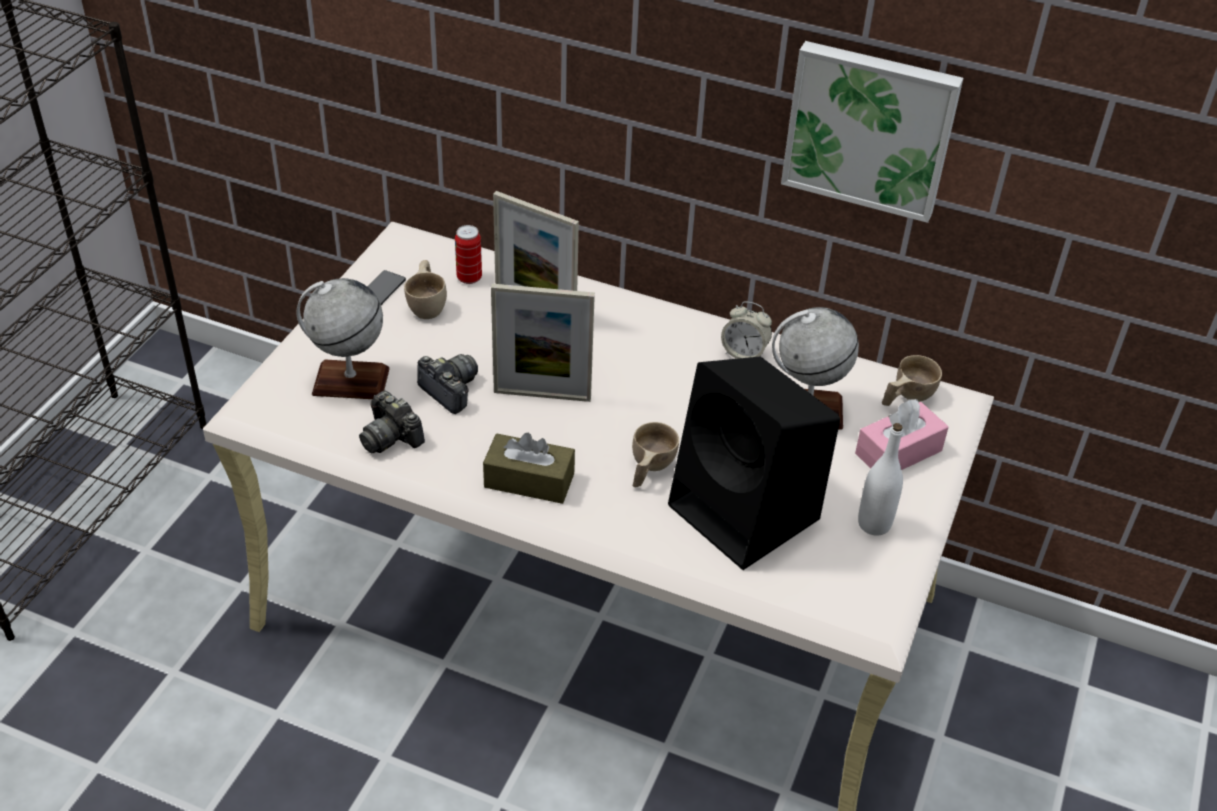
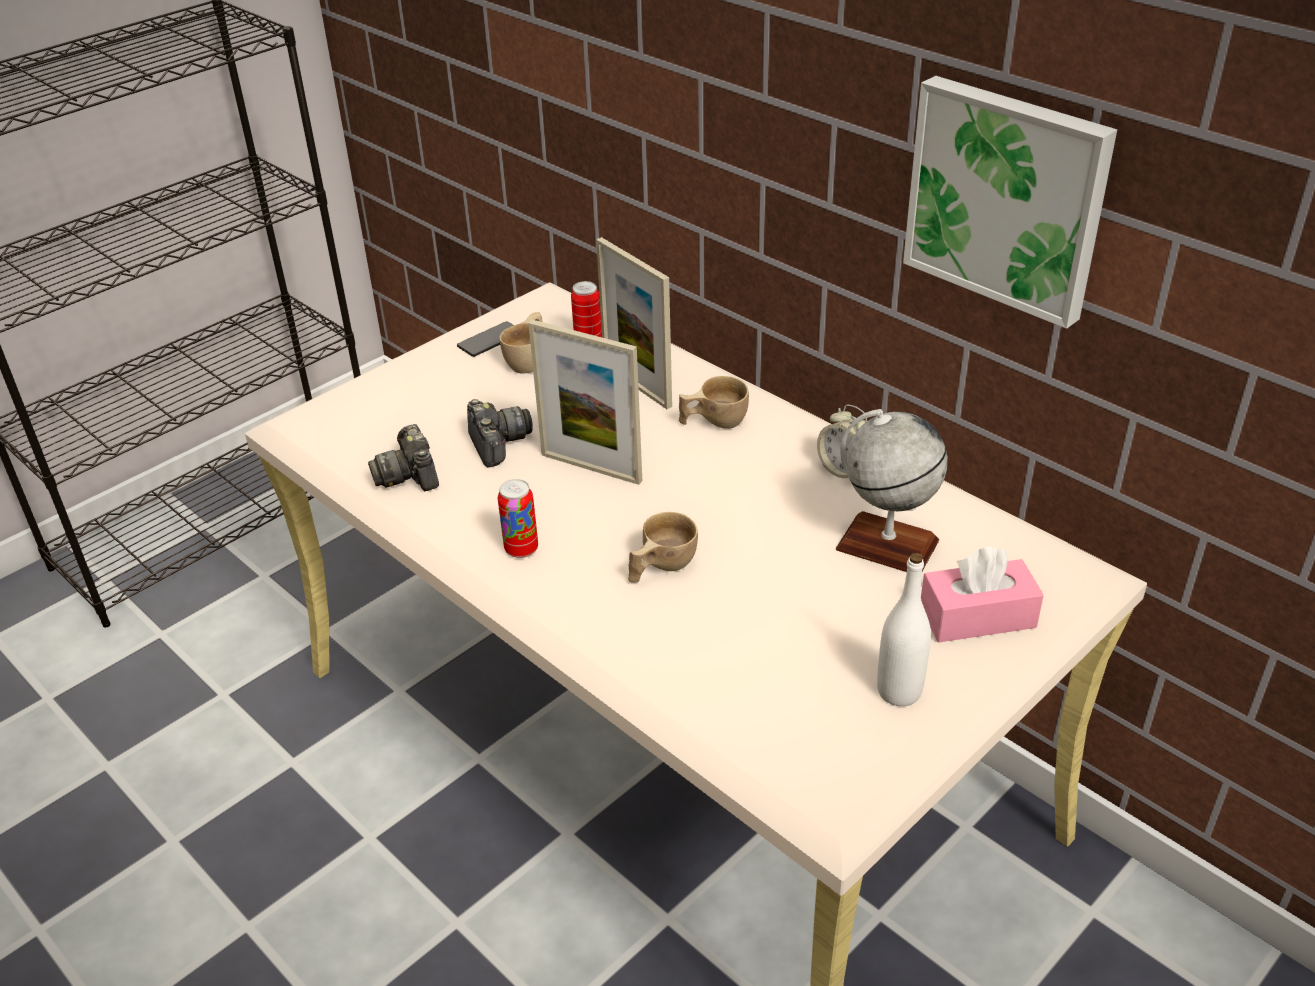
camera: 25 degrees right, 5 degrees down
globe [296,278,390,399] -> none
brown tissue box [483,433,575,504] -> can [498,479,538,558]
black speaker [668,357,840,570] -> none
beige cup [882,355,942,406] -> beige cup moved to [679,376,749,428]

